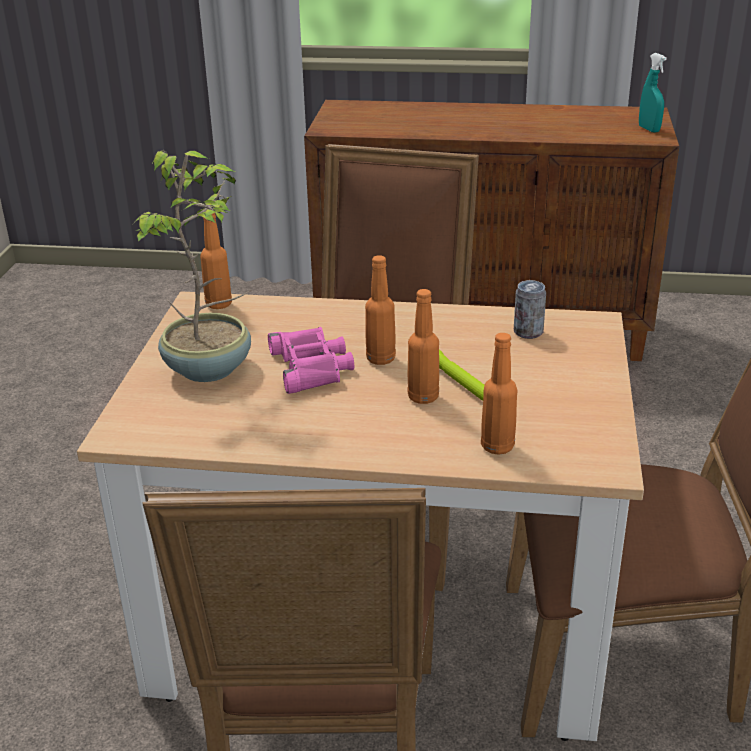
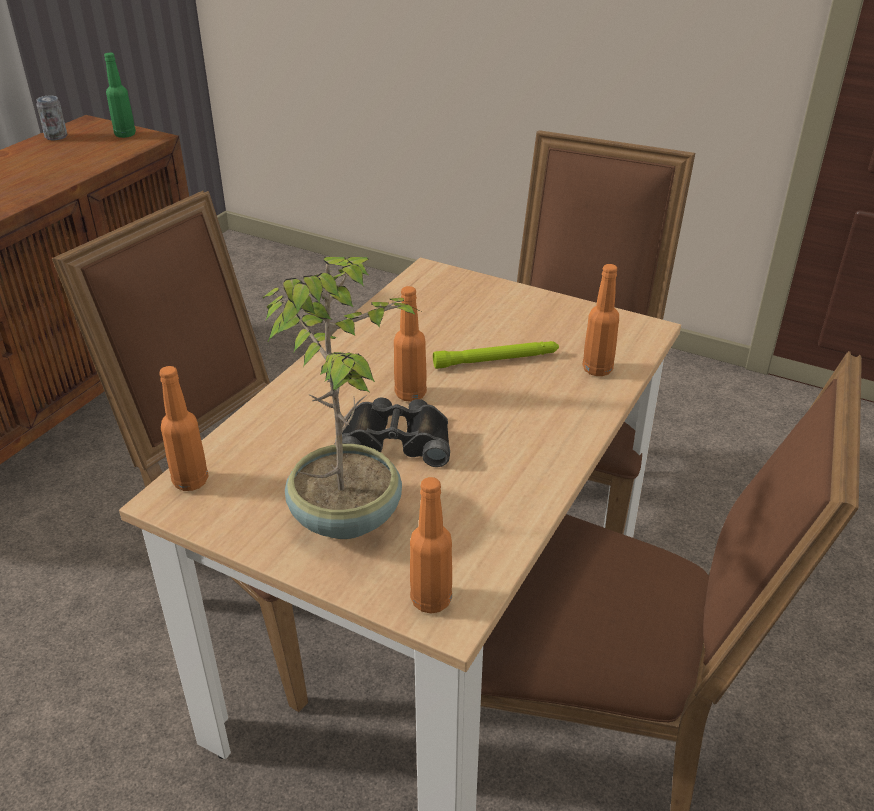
camera: 70 degrees left, 5 degrees up
pink binoculars [268,327,354,394] -> black binoculars [334,397,450,467]
orange bottle [408,289,439,404] -> orange bottle moved to [410,477,452,613]
can [514,280,546,339] -> can moved to [36,96,68,140]
turquoise spray bottle [639,53,667,133] -> green bottle [104,53,136,138]

